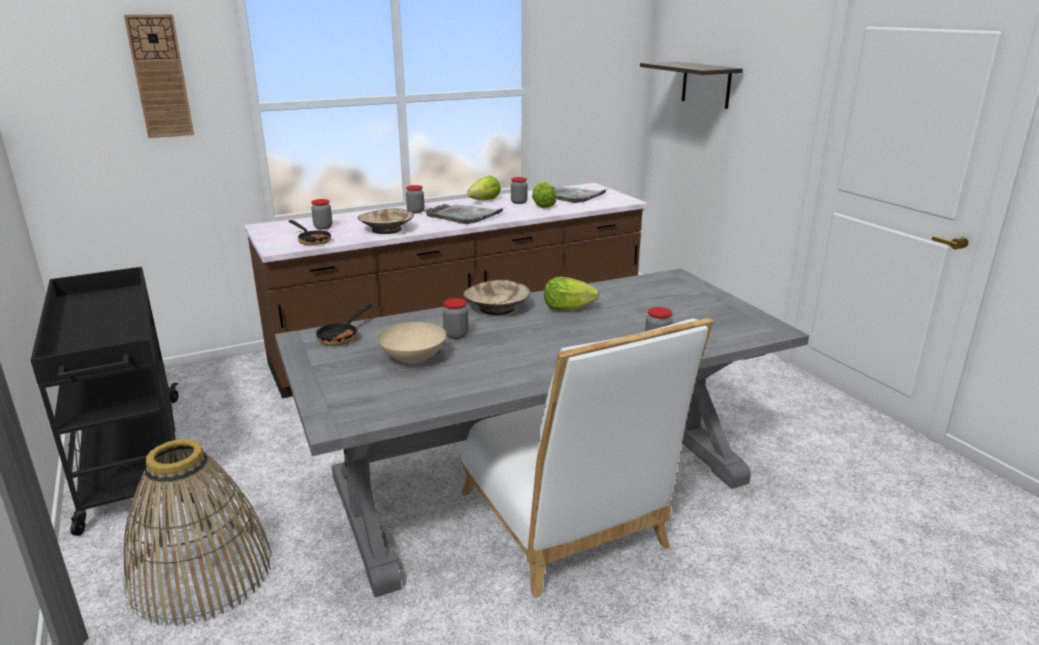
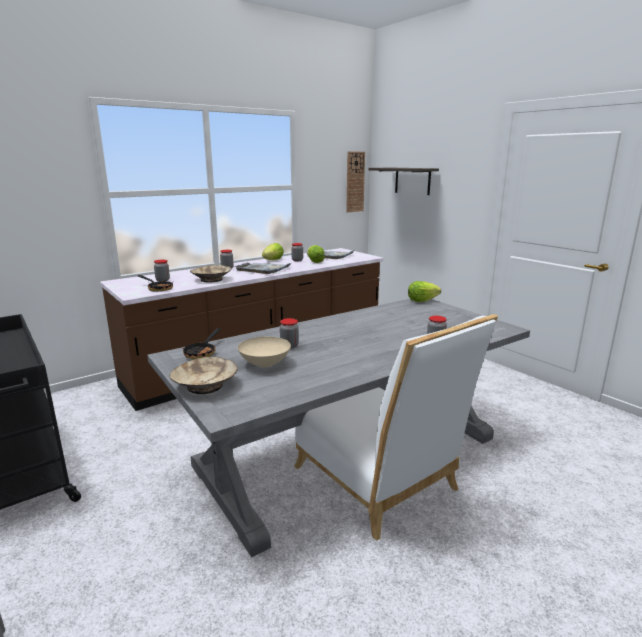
camera: 10 degrees left, 5 degrees down
wall clock [124,14,194,138] -> wall clock moved to [346,152,365,212]
basket [124,439,272,626] -> none
beige bowl [463,280,530,315] -> beige bowl moved to [169,357,238,394]
lettuce [544,277,599,311] -> lettuce moved to [408,281,441,302]

